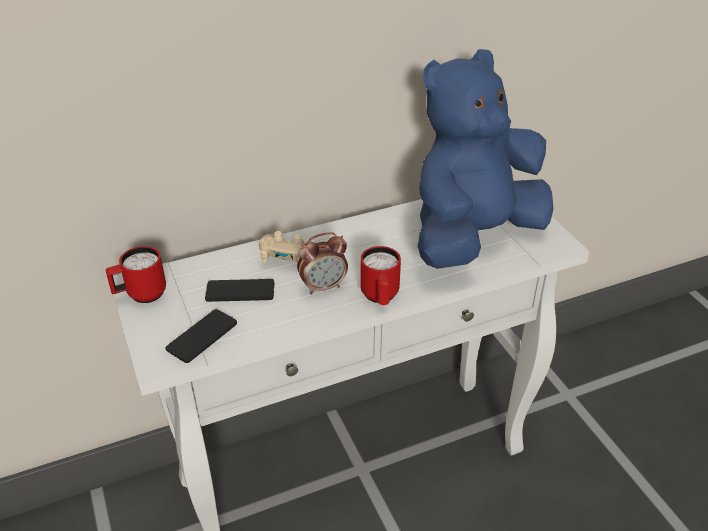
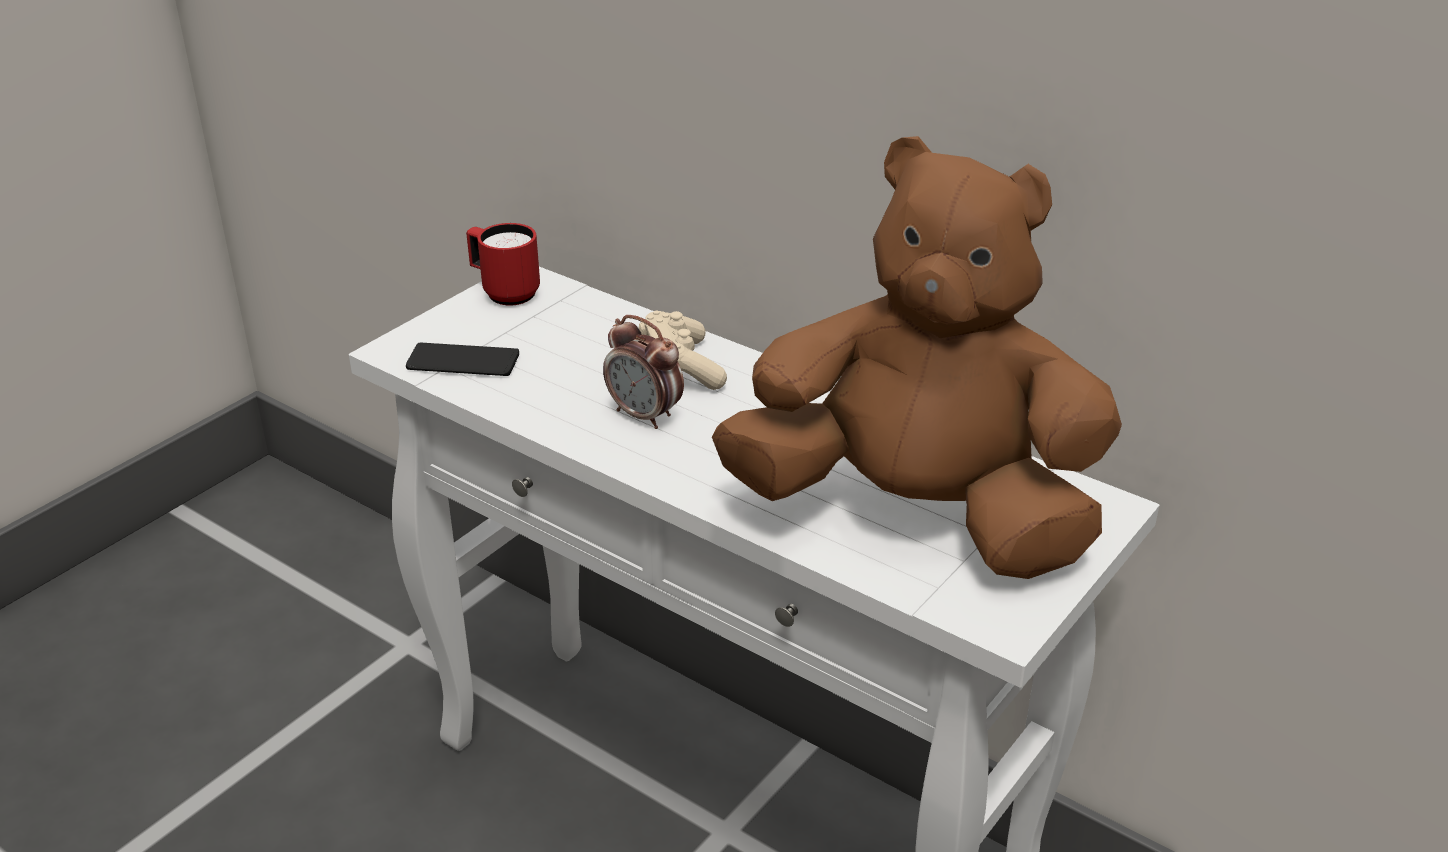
camera: 60 degrees right, 5 degrees down
phone [205,279,274,302] -> none
red mug [360,246,401,305] -> none
blue plush toy [418,49,553,269] -> brown plush toy [712,136,1122,579]

